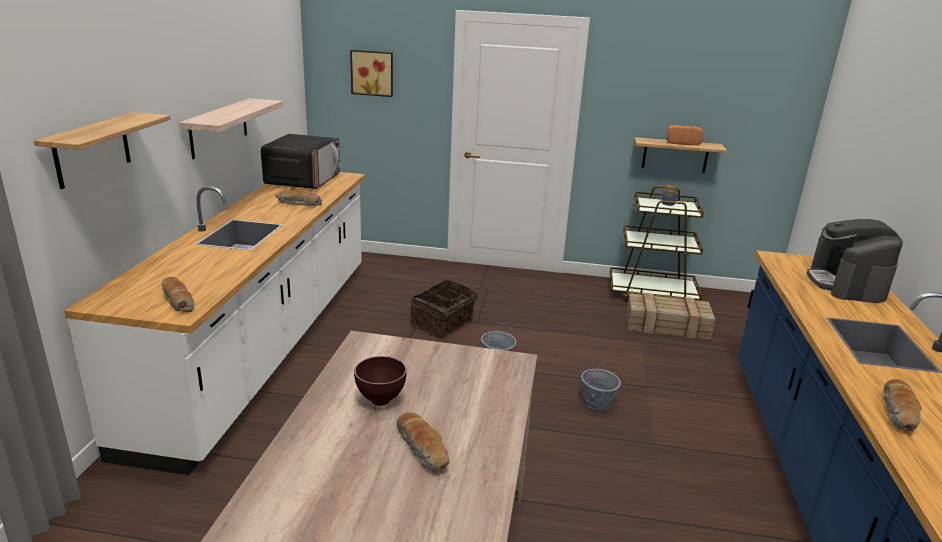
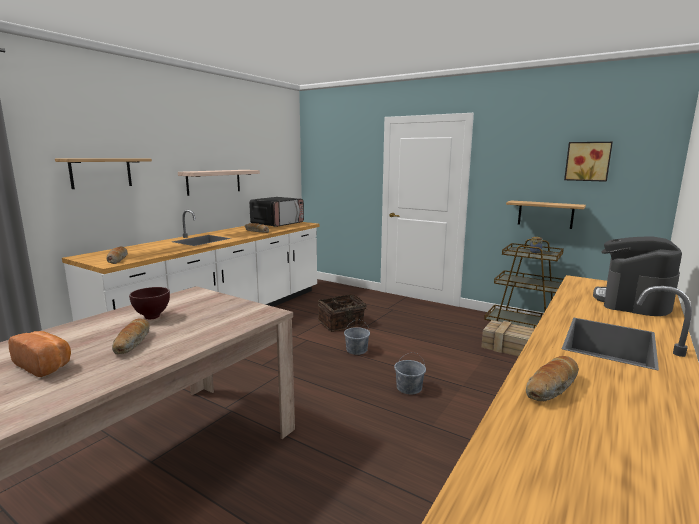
camera: 25 degrees right, 10 degrees down
picture [350,50,393,97] -> picture moved to [564,142,613,182]
bread [667,125,704,146] -> bread moved to [8,331,71,377]

